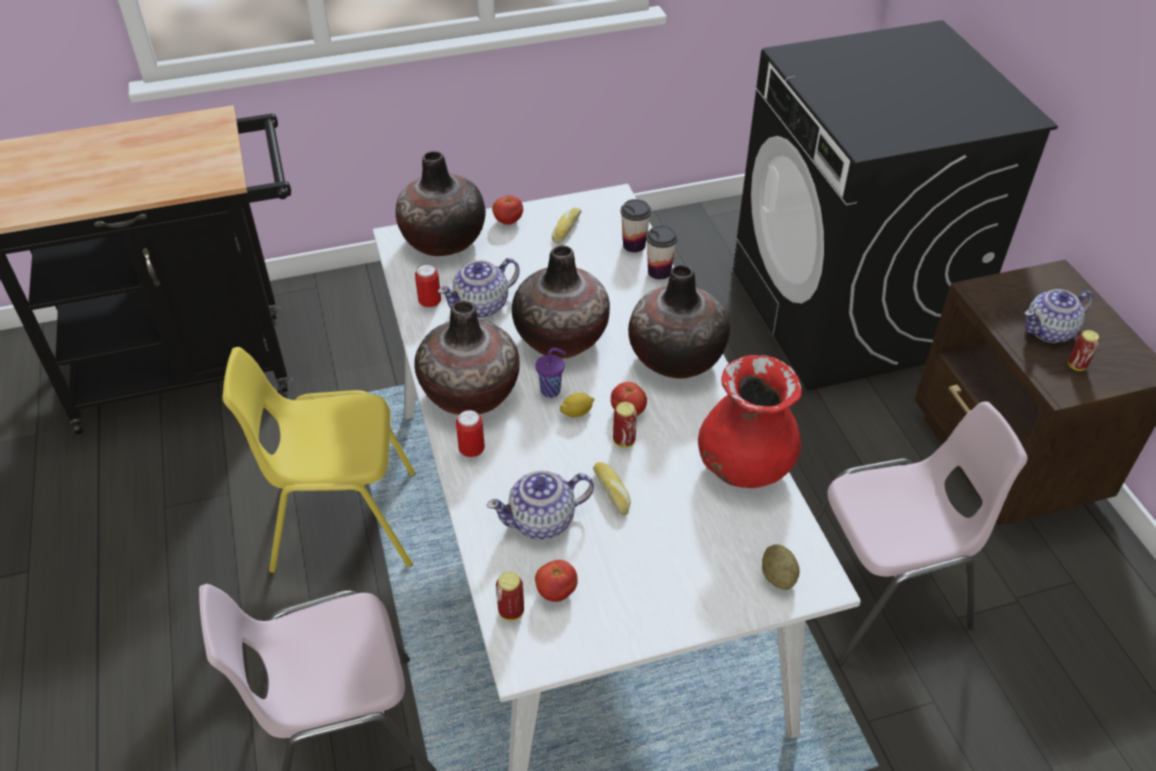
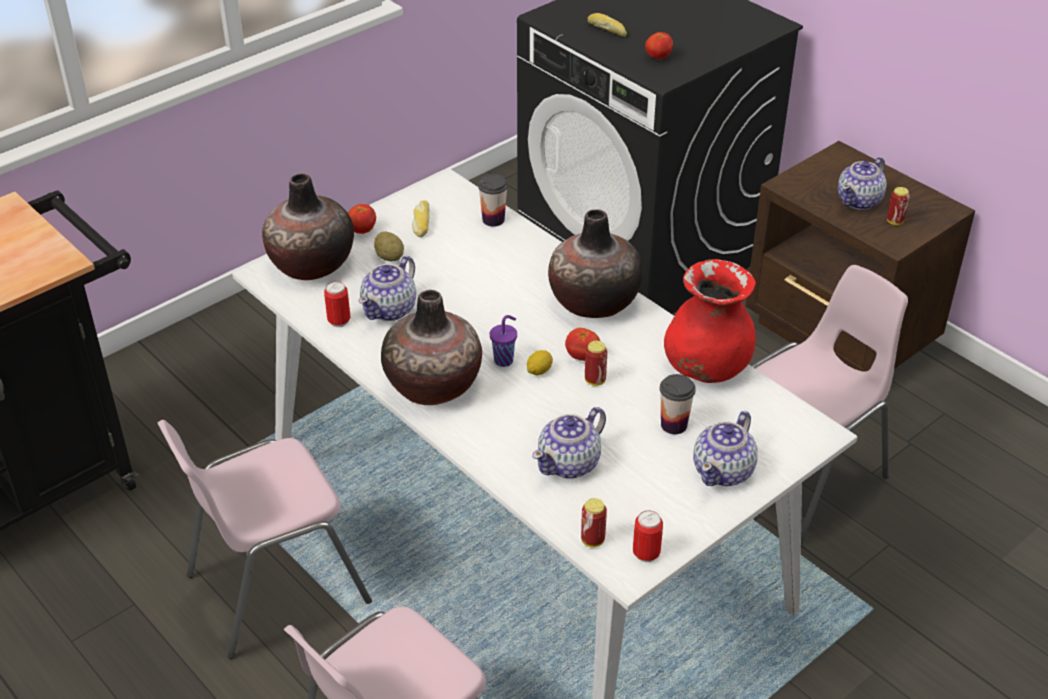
camera: 25 degrees left, 5 degrees down
yellow chair [223,347,416,573] -> pink chair [157,420,372,659]
can [456,410,485,458] -> can moved to [633,510,663,562]
vase [512,246,610,359] -> none
tomato [535,560,578,602] -> tomato moved to [645,32,673,59]
bread [593,462,630,516] -> bread moved to [588,13,627,37]
cup [646,225,678,280] -> cup moved to [660,374,696,434]
potato [762,544,800,590] -> potato moved to [374,232,404,261]
none -> teapot [693,411,758,486]

